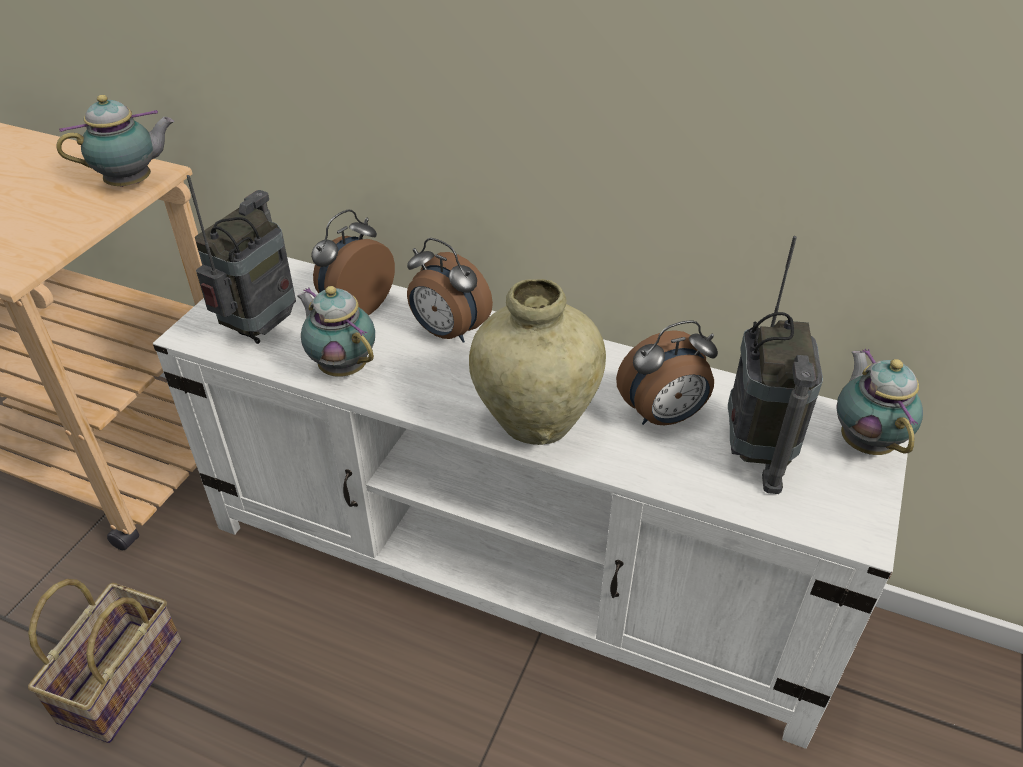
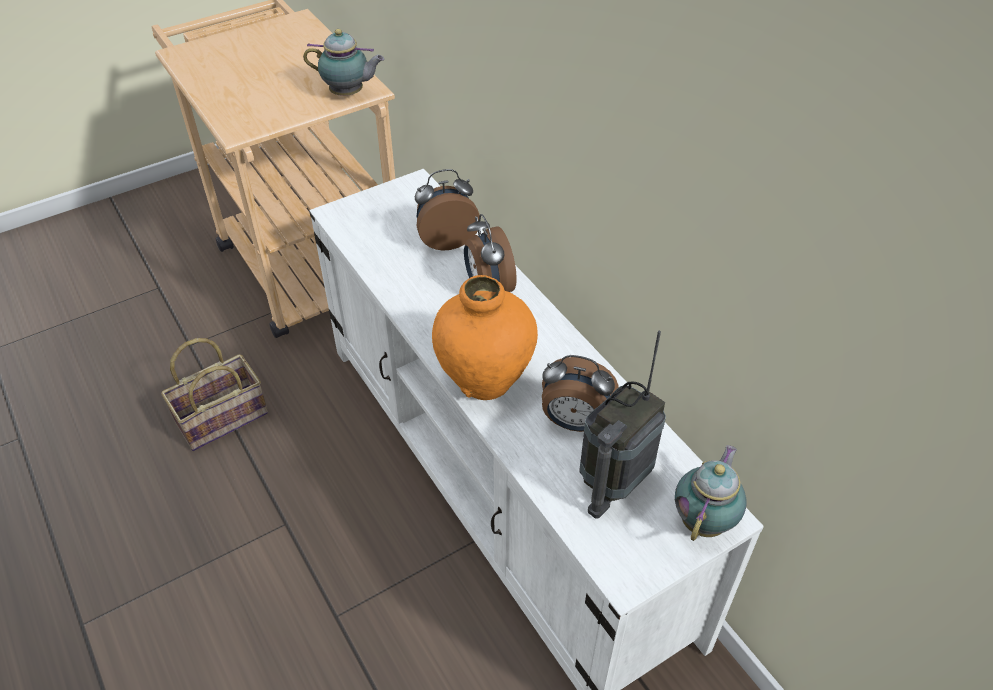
camera: 35 degrees right, 5 degrees up
radio [187,175,296,344] -> none
teapot [297,286,375,377] -> none
beige vase [469,279,606,445] -> orange vase [432,275,538,400]

